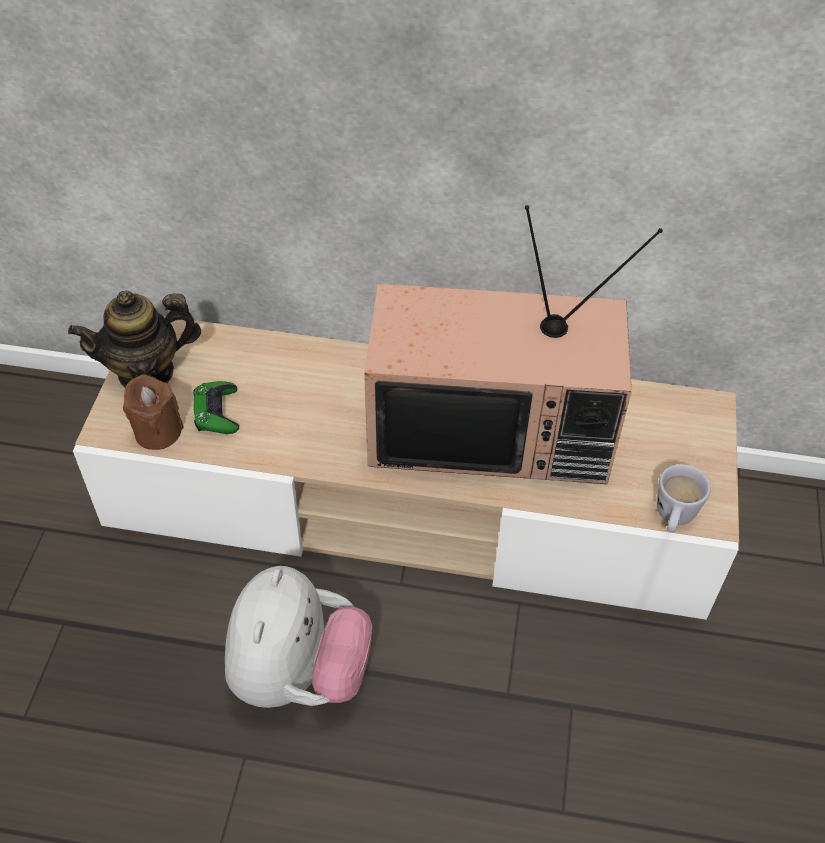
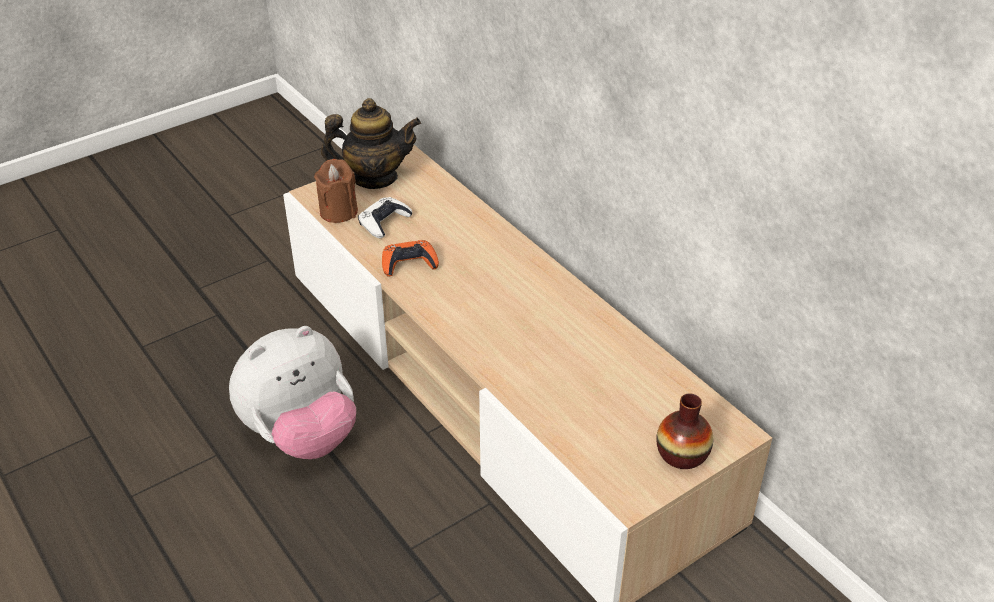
camera: 45 degrees right, 10 degrees down
teapot [68,291,201,387] -> teapot turned 150 degrees clockwise [321,98,421,189]
green game controller [193,381,239,434] -> white game controller [358,197,412,238]
television [364,205,663,484] -> none
white mug [657,464,711,532] -> none
none -> orange game controller [382,240,439,277]
none -> vase [656,393,713,469]

